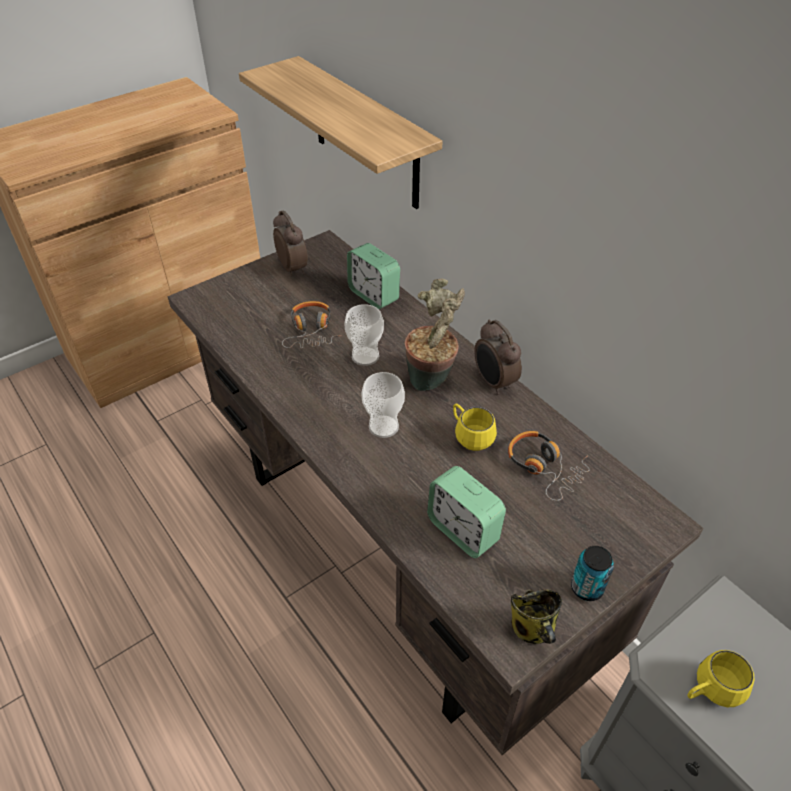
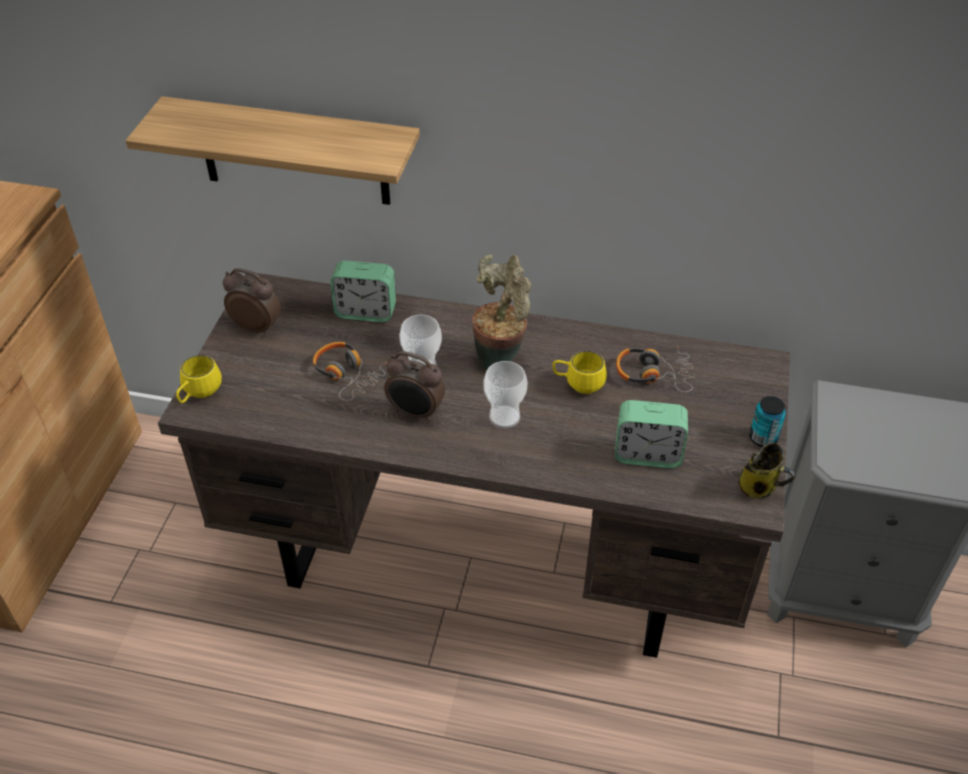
camera: 40 degrees left, 0 degrees up
alarm clock [474,319,522,395] -> alarm clock moved to [384,351,445,422]
yellow mug [688,650,755,707] -> yellow mug moved to [176,355,222,403]

